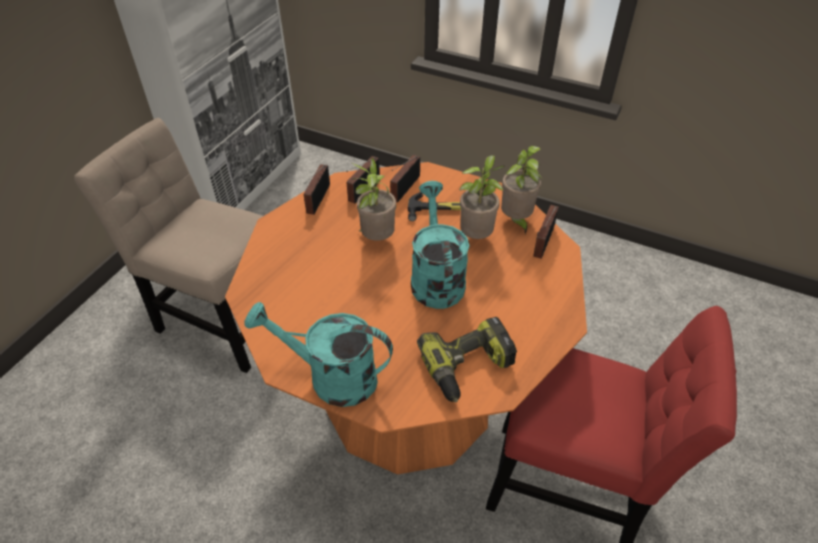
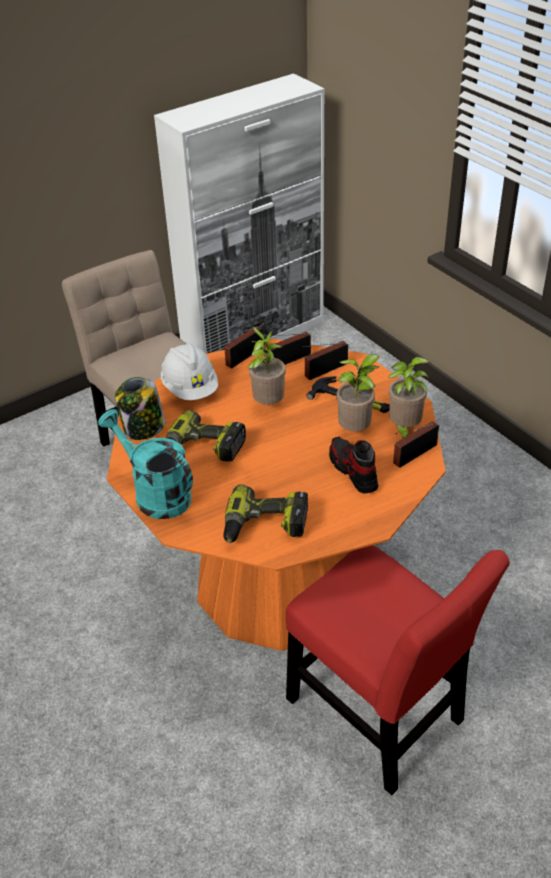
camera: 30 degrees right, 5 degrees down
turquoise watering can [411,181,470,309] -> none
none -> jar [115,377,165,440]
none -> white hard hat [161,343,218,400]
none -> power drill [166,410,246,462]
none -> shoe [329,437,378,494]

